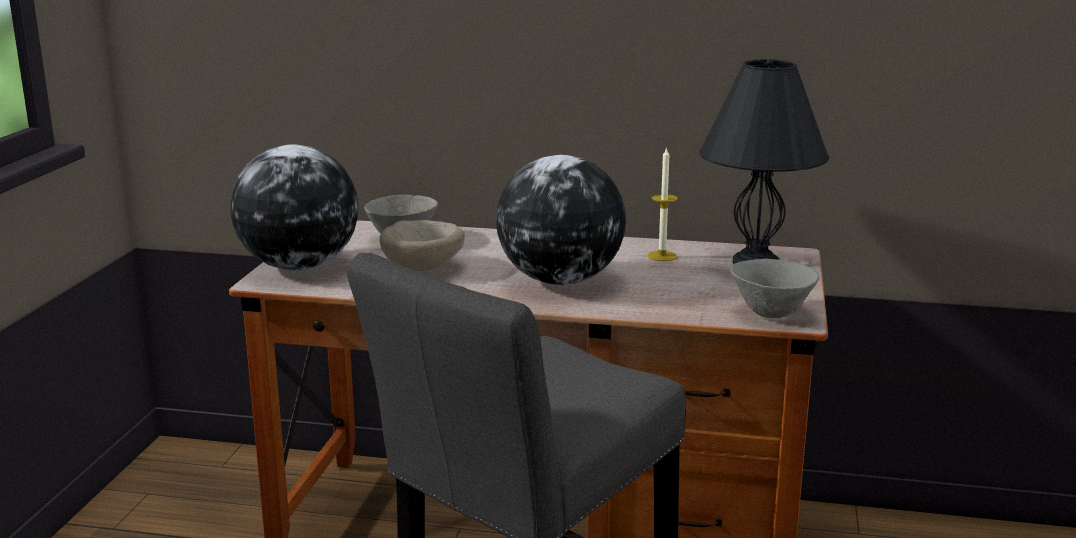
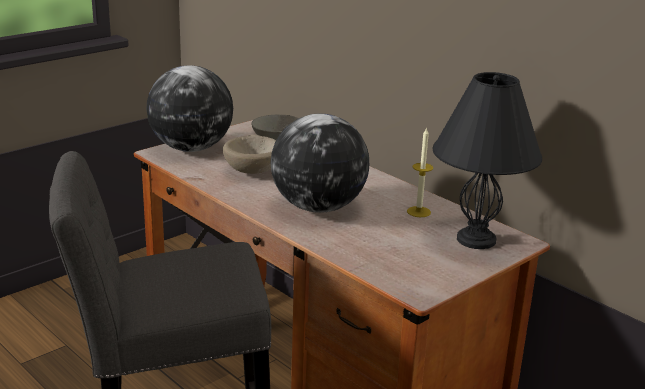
camera: 35 degrees right, 5 degrees up
grey bowl [730,259,820,318] -> none

